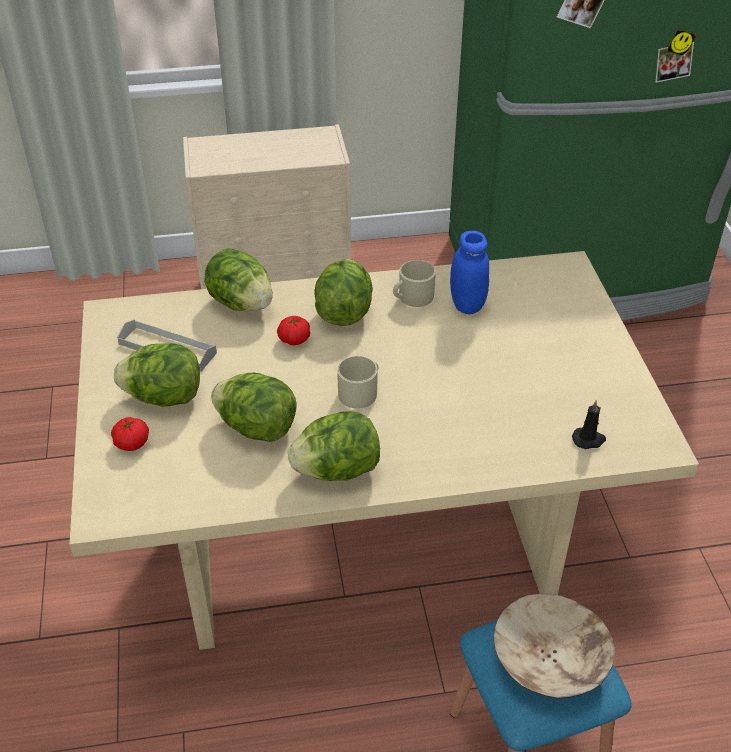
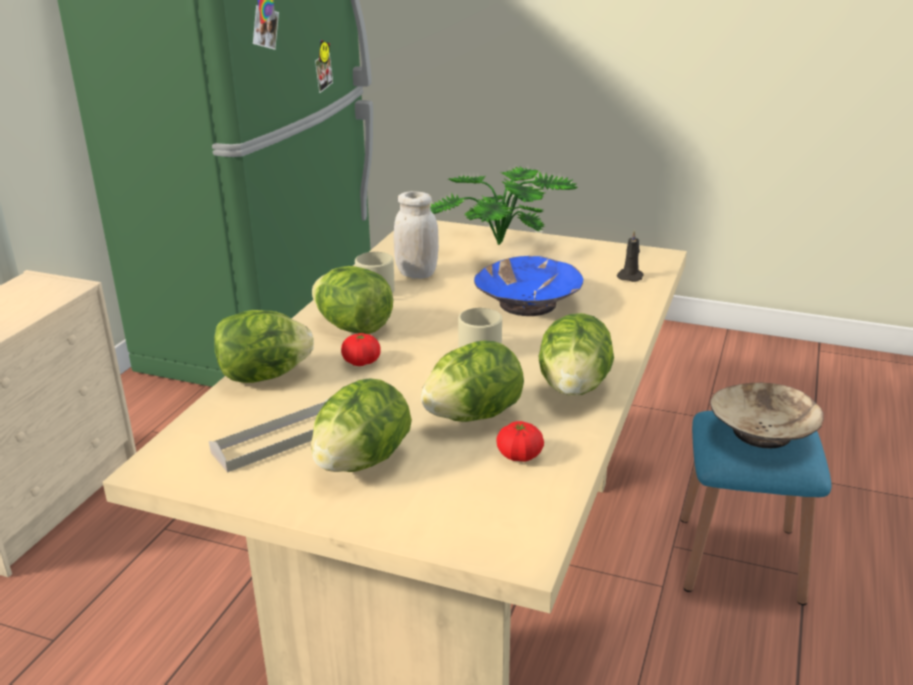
camera: 60 degrees left, 15 degrees down
tomato [111,417,149,451] -> tomato moved to [496,421,544,462]
blue jar [450,231,489,314] -> white jar [393,191,439,279]
none -> potted plant [430,167,578,245]
none -> blue bowl [474,256,583,316]

